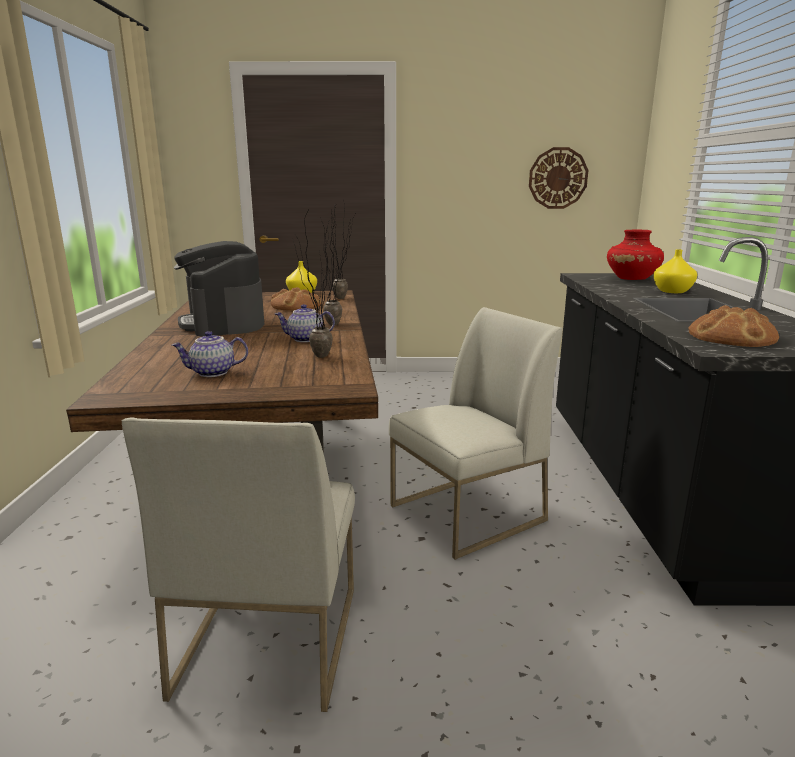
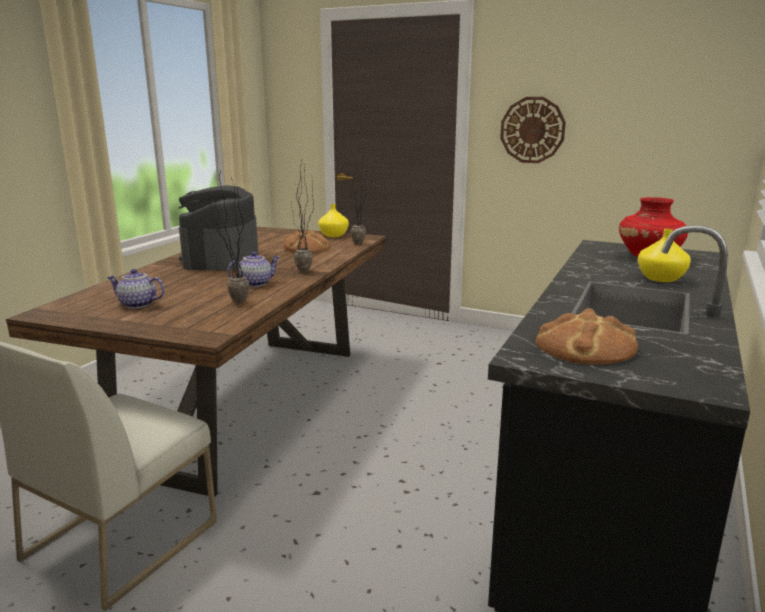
camera: 25 degrees right, 0 degrees up
teapot [275,304,335,342] -> teapot turned 120 degrees clockwise [227,252,280,287]
white chair [389,307,563,560] -> none
wall clock [529,147,588,209] -> wall clock moved to [500,97,566,163]

